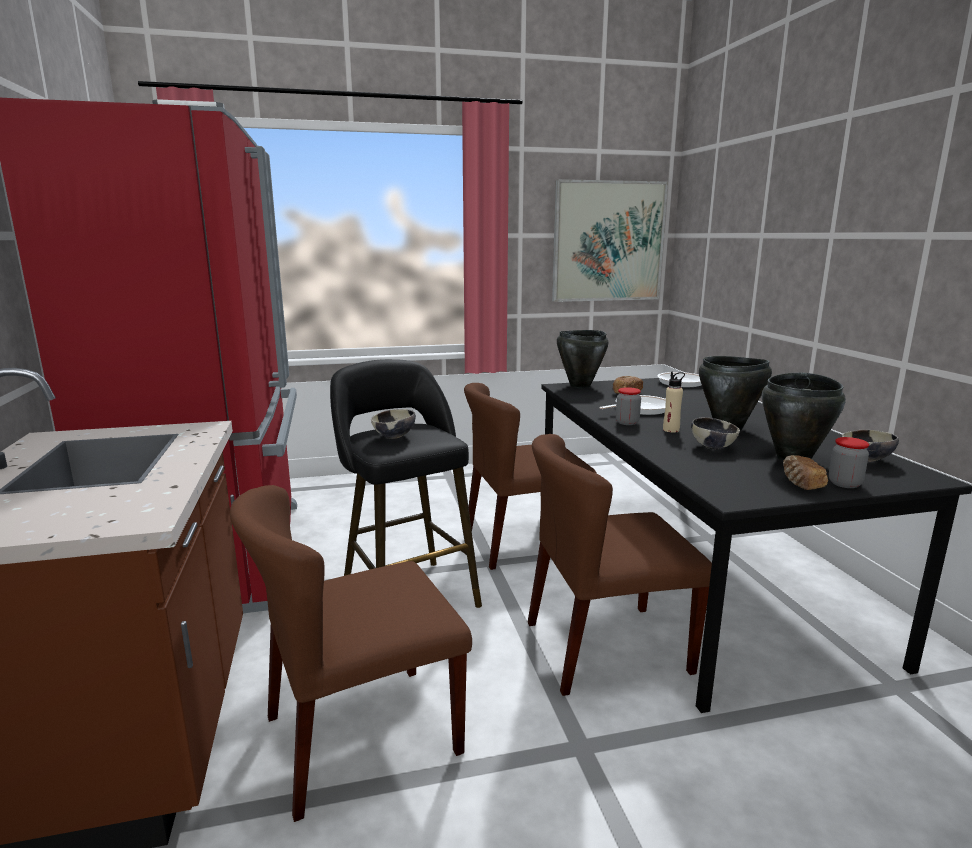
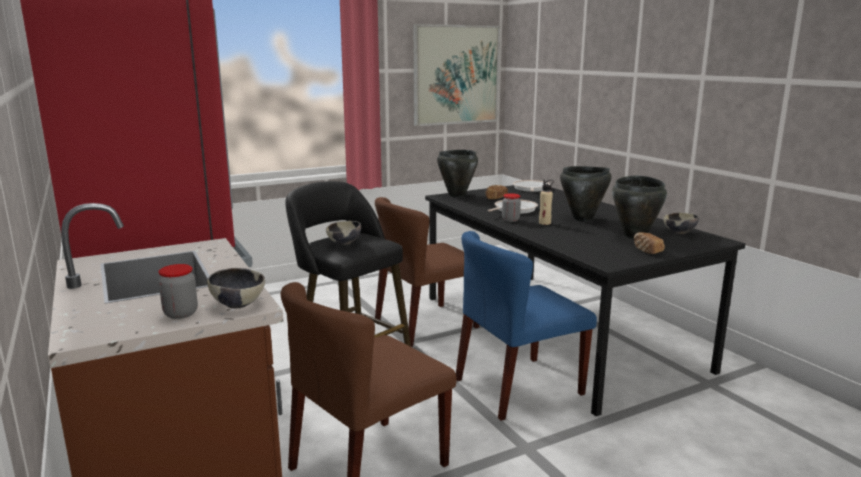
camera: 15 degrees left, 0 degrees up
brown chair [528,434,712,696] -> blue chair [456,231,597,421]
bowl [691,417,740,450] -> bowl moved to [207,268,265,308]
jar [829,437,869,488] -> jar moved to [159,264,198,319]

